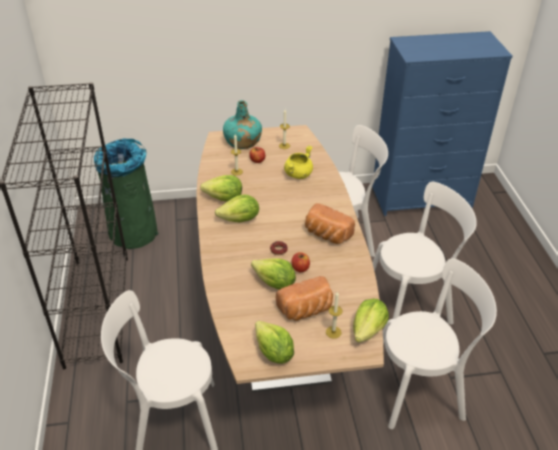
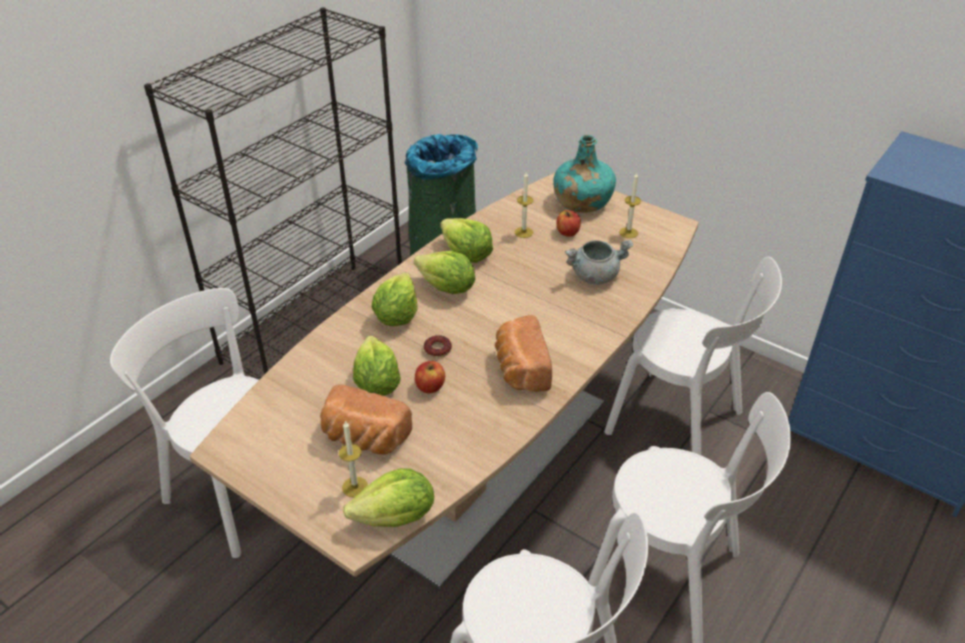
camera: 45 degrees right, 0 degrees up
lettuce [255,321,294,364] -> lettuce moved to [371,273,418,326]
yellow cooking pot [284,145,313,179] -> grey cooking pot [565,240,633,285]

